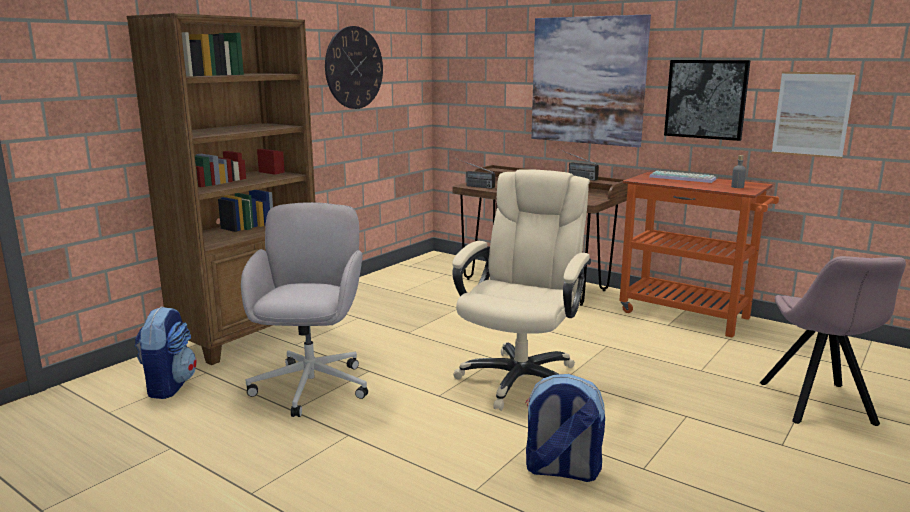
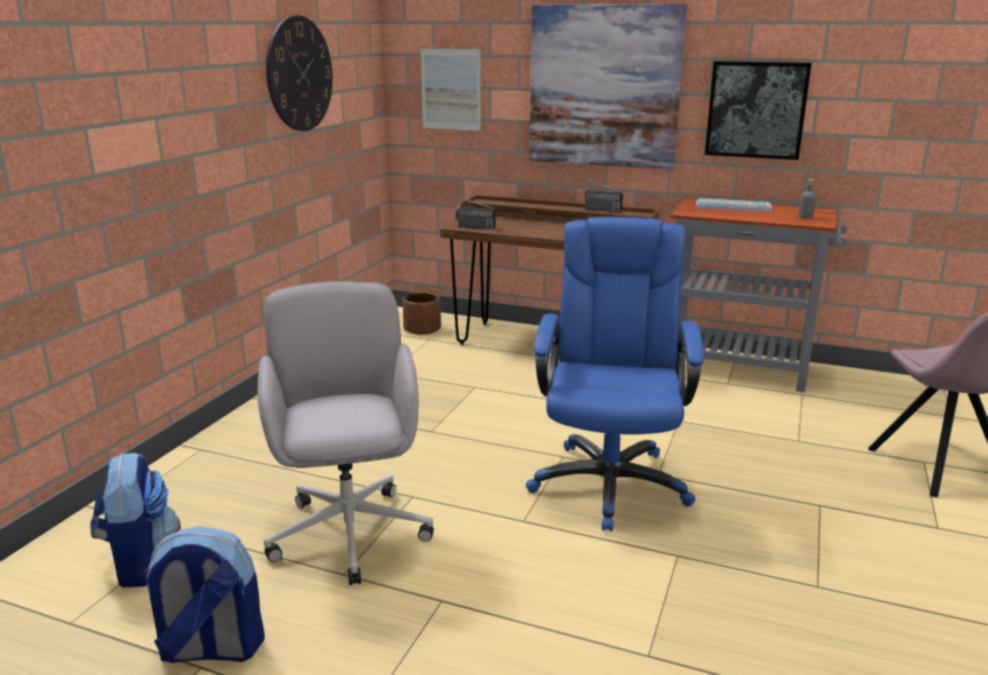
camera: 15 degrees left, 5 degrees up
brown bookcase [127,13,315,365] -> none
beige office chair [452,169,591,411] -> blue office chair [526,217,704,531]
backpack [525,374,605,482] -> backpack moved to [143,526,265,663]
orange cart [620,172,779,338] -> grey cart [671,199,848,392]
picture [772,72,856,159] -> picture moved to [420,46,481,133]
none -> brown planter [403,292,441,334]

